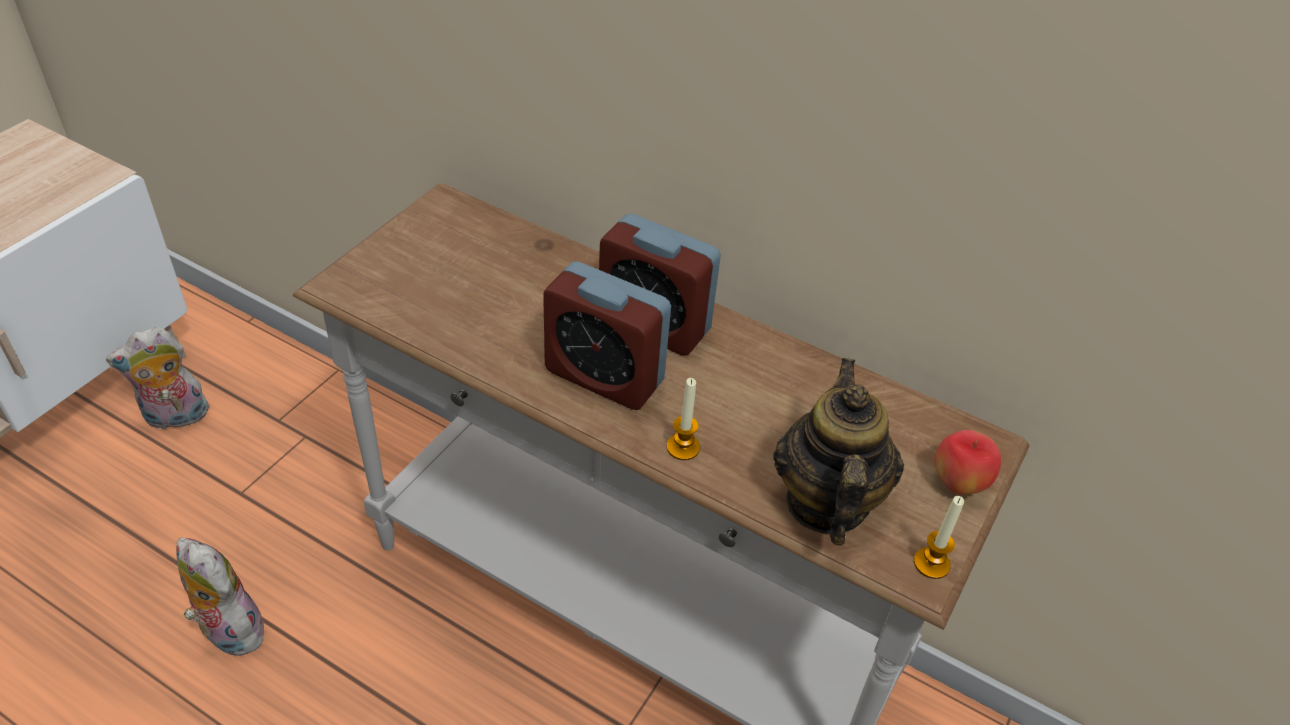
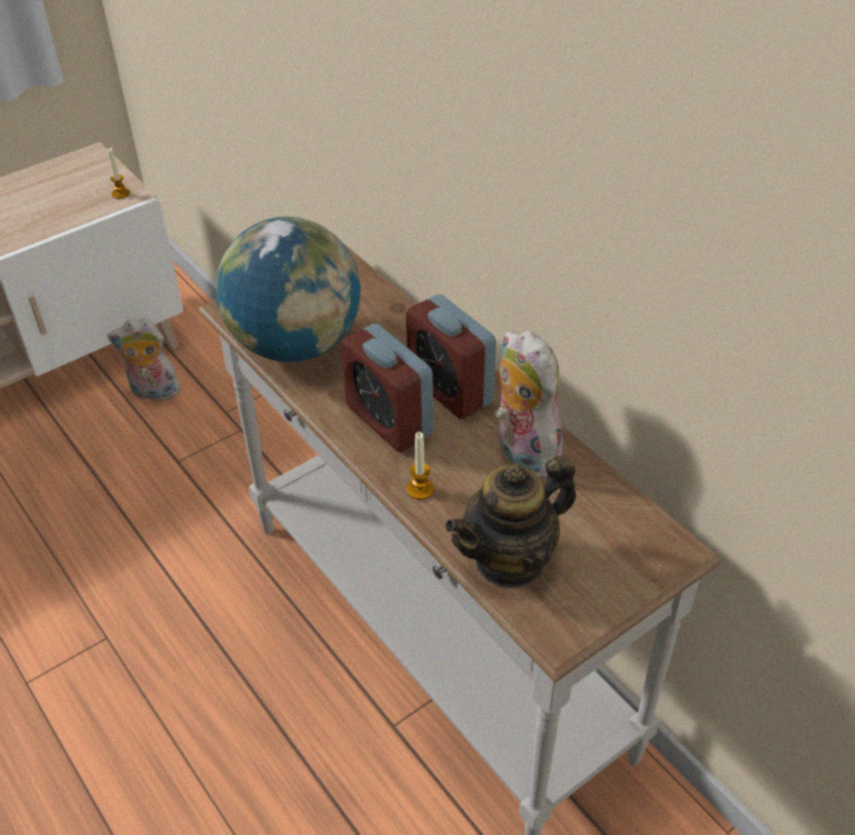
camera: 25 degrees right, 0 degrees up
plush toy [177,538,264,656] -> plush toy moved to [496,330,563,478]
teapot [773,358,904,545] -> teapot turned 150 degrees counterclockwise [445,455,576,589]
candle [914,496,964,579] -> candle moved to [107,147,130,199]
apple [935,430,1001,495] -> none
none -> globe [216,217,361,362]

